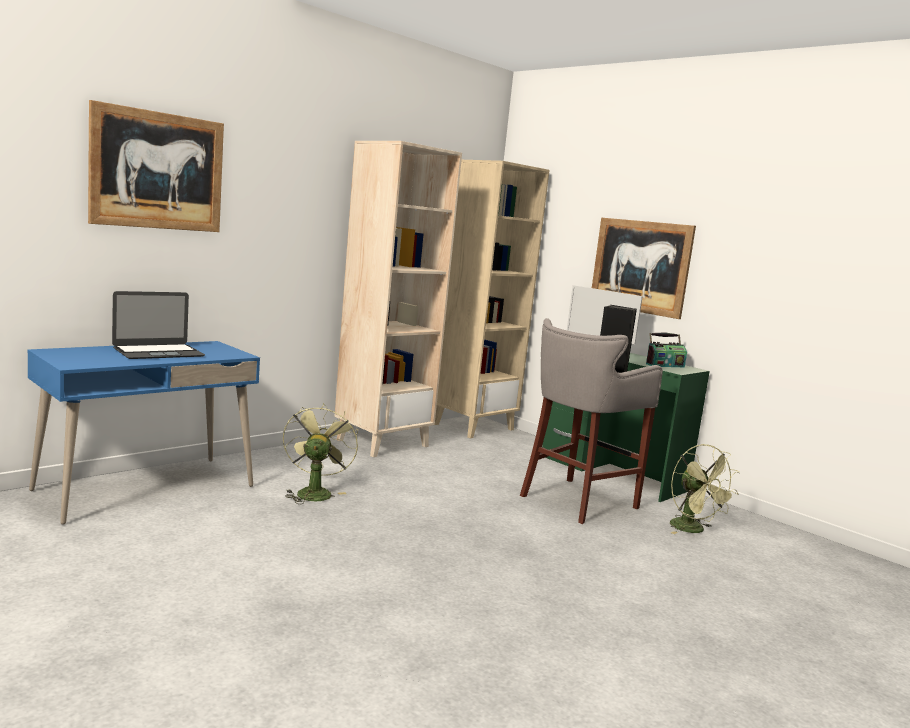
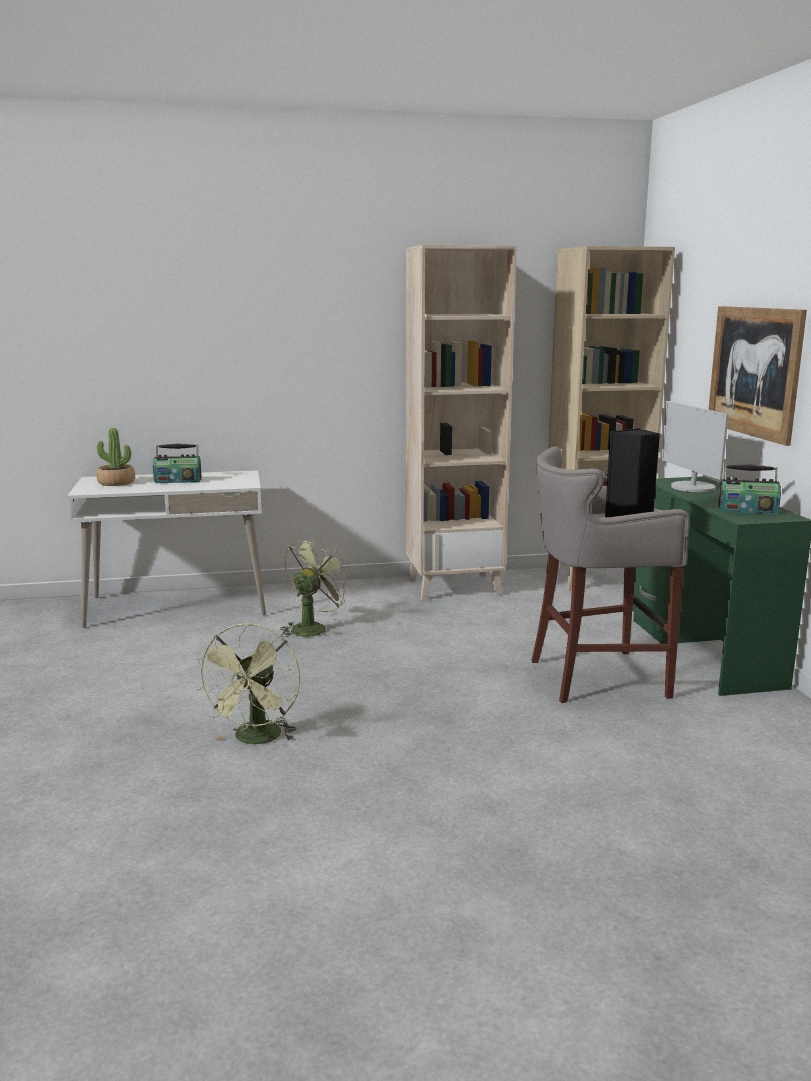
camera: 35 degrees right, 5 degrees up
blue desk [28,341,260,525] -> white desk [67,470,266,627]
picture [88,100,224,232] -> none
laptop [112,291,205,359] -> radio [153,444,202,483]
green fan [670,444,740,534] -> green fan moved to [196,623,300,744]
none -> potted plant [96,428,135,486]

